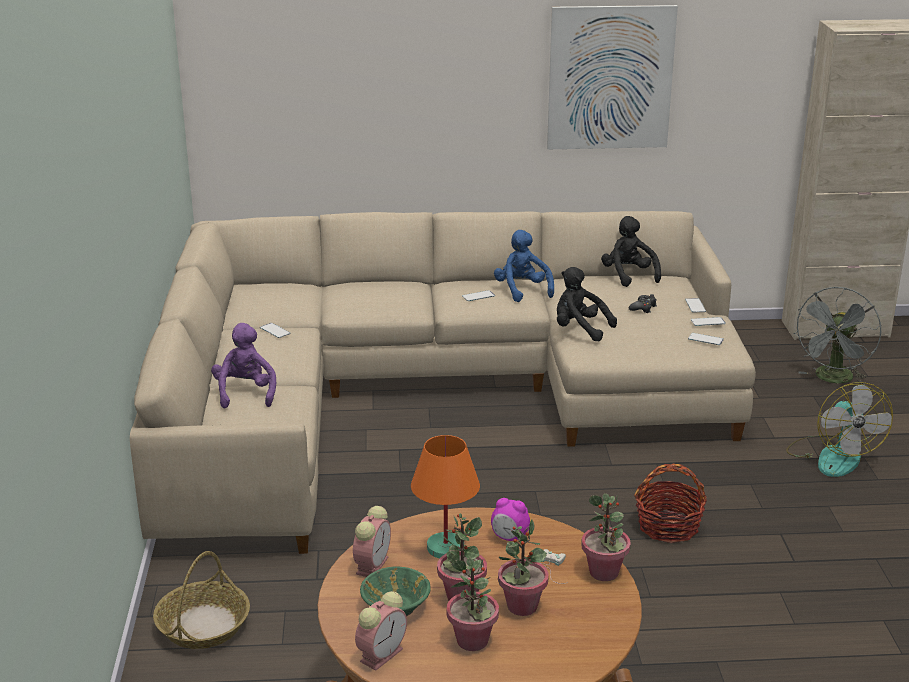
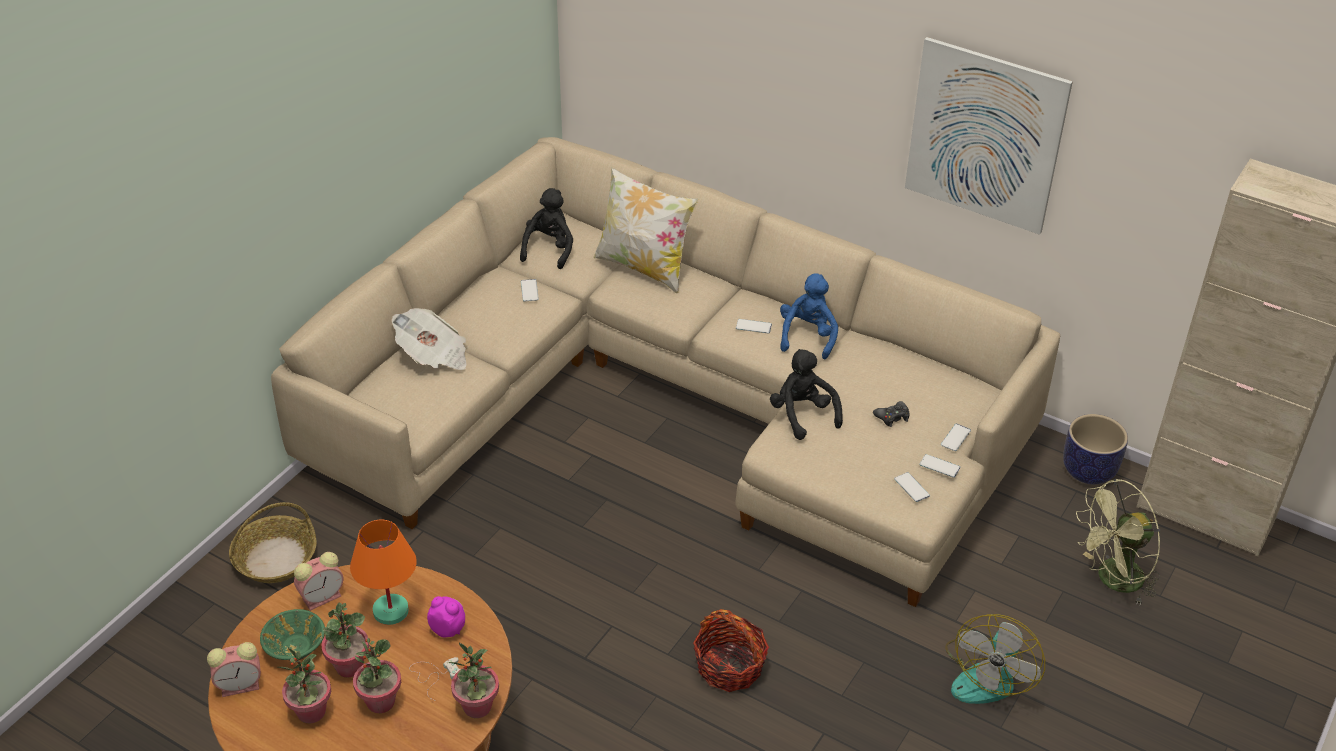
camera: 35 degrees right, 15 degrees up
purple plush toy [211,323,276,408] -> newspaper [391,308,466,370]
alarm clock [491,498,530,541] -> alarm clock turned 150 degrees clockwise [427,596,465,637]
black plush toy [601,216,661,287] -> black plush toy moved to [520,188,573,269]
grey fan [793,287,882,385] -> green fan [1076,479,1160,604]
none -> pillow [593,167,698,294]
none -> planter [1063,414,1128,484]

